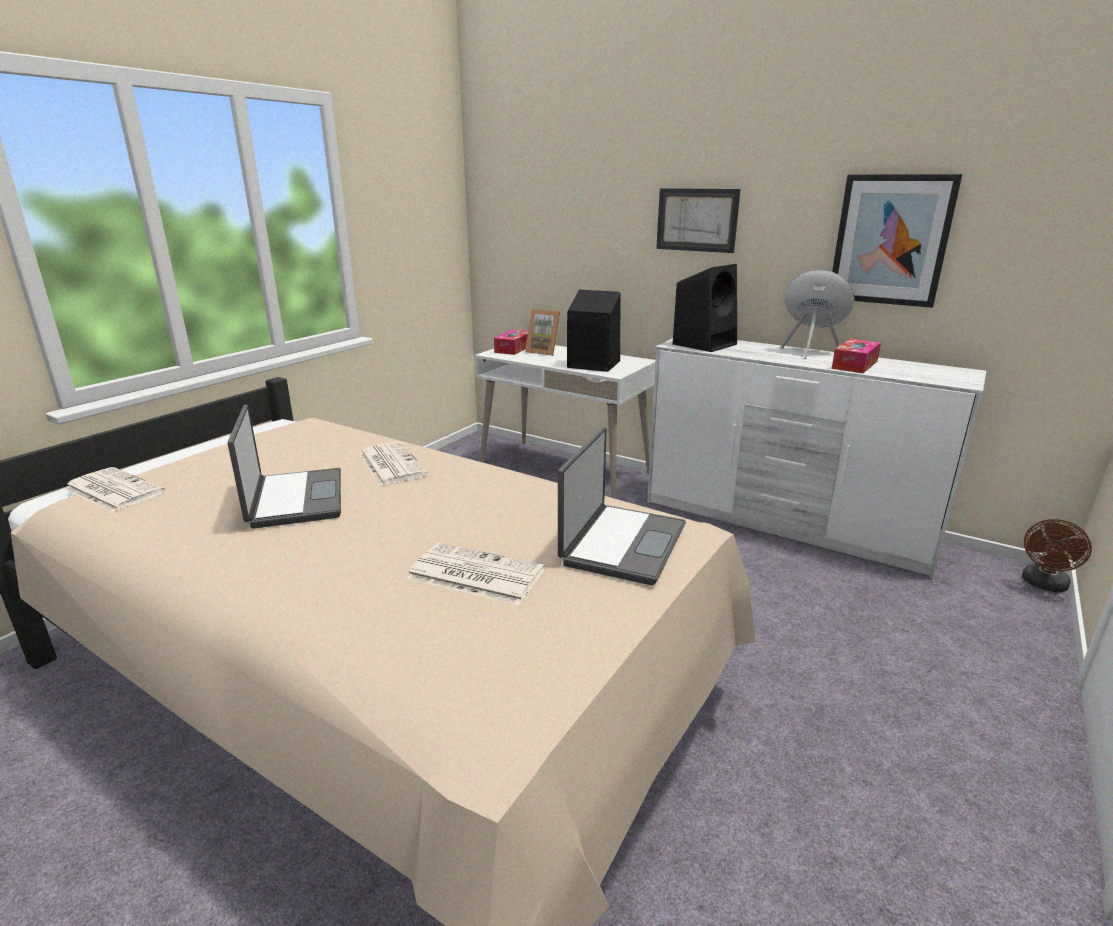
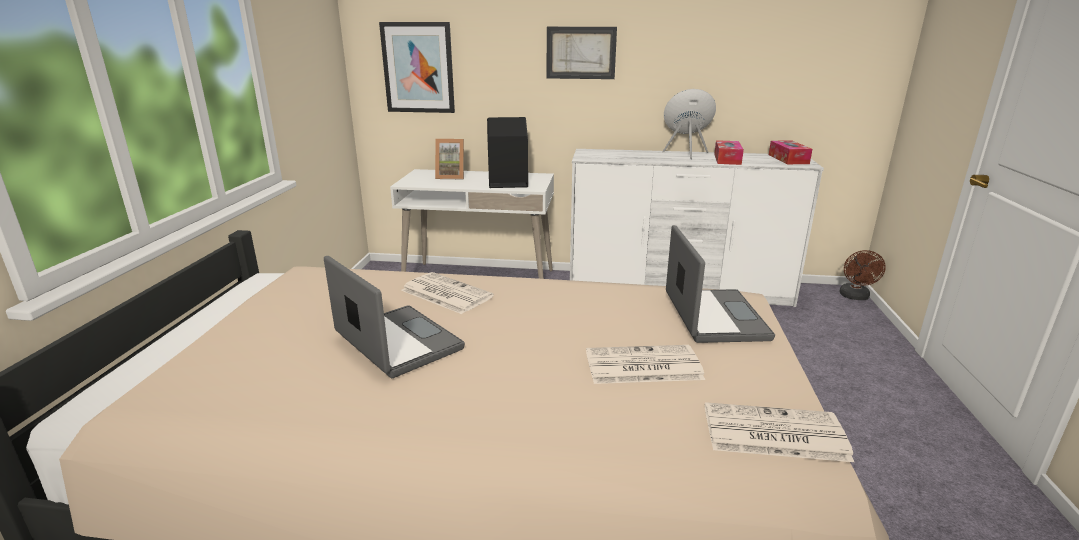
camera: 25 degrees left, 0 degrees up
newspaper [64,467,165,512] -> newspaper moved to [705,402,854,462]
tissue box [494,330,528,355] -> tissue box moved to [769,140,812,164]
black speaker [673,264,737,352] -> none
picture [832,174,962,308] -> picture moved to [379,22,455,113]

